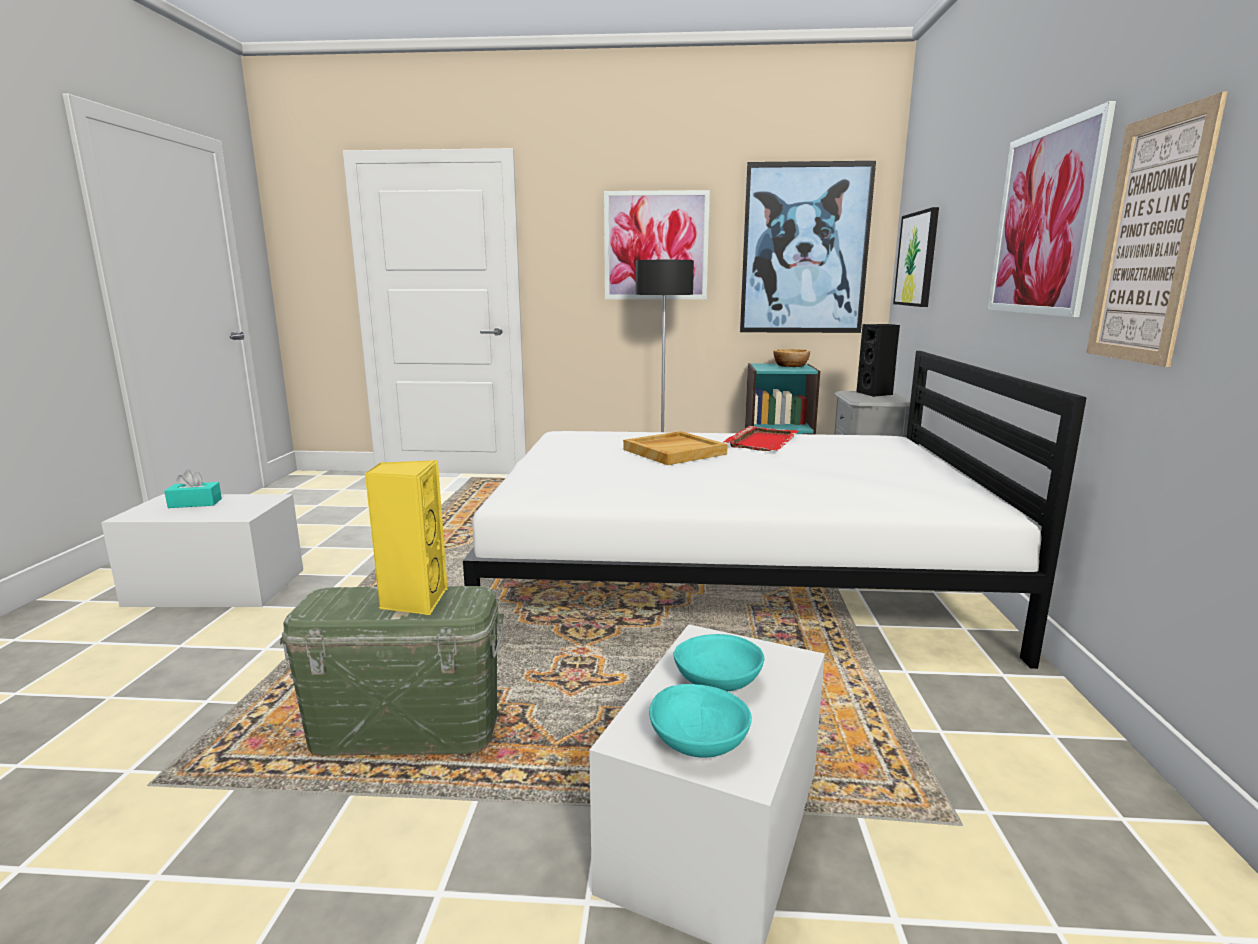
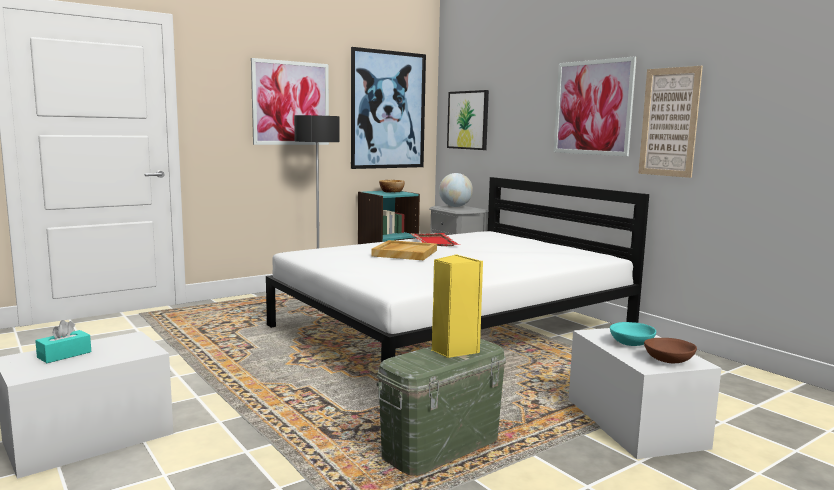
camera: 40 degrees left, 5 degrees down
turquoise bowl [649,684,752,758] -> brown bowl [644,338,697,363]
black speaker [856,324,900,397] -> globe [439,173,473,207]

